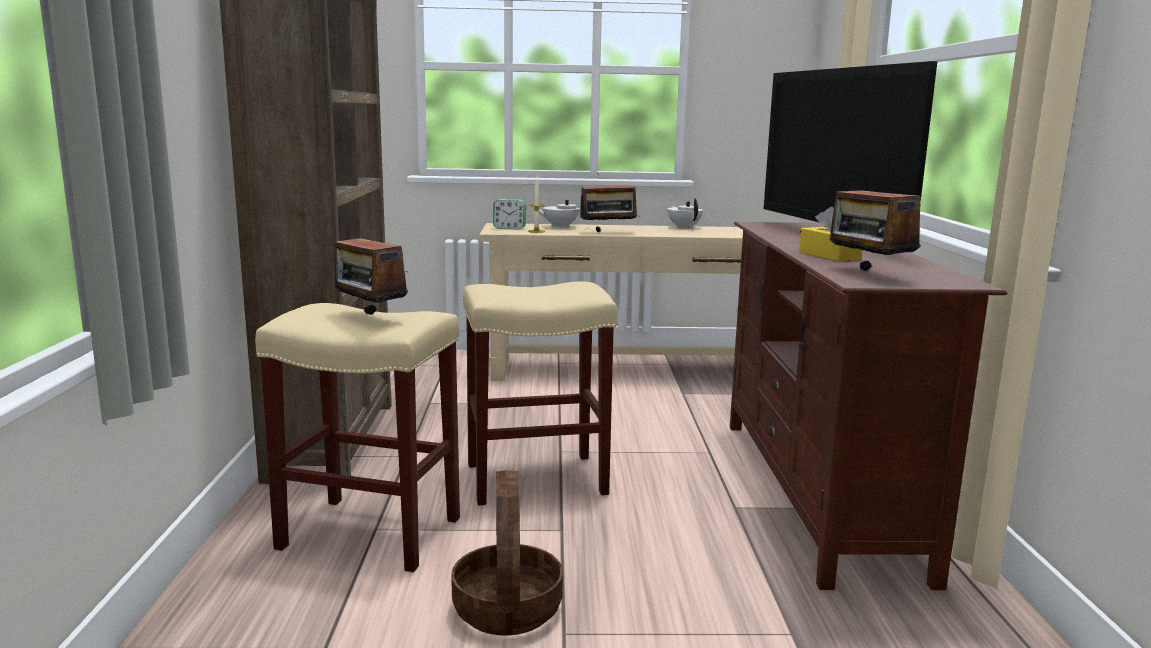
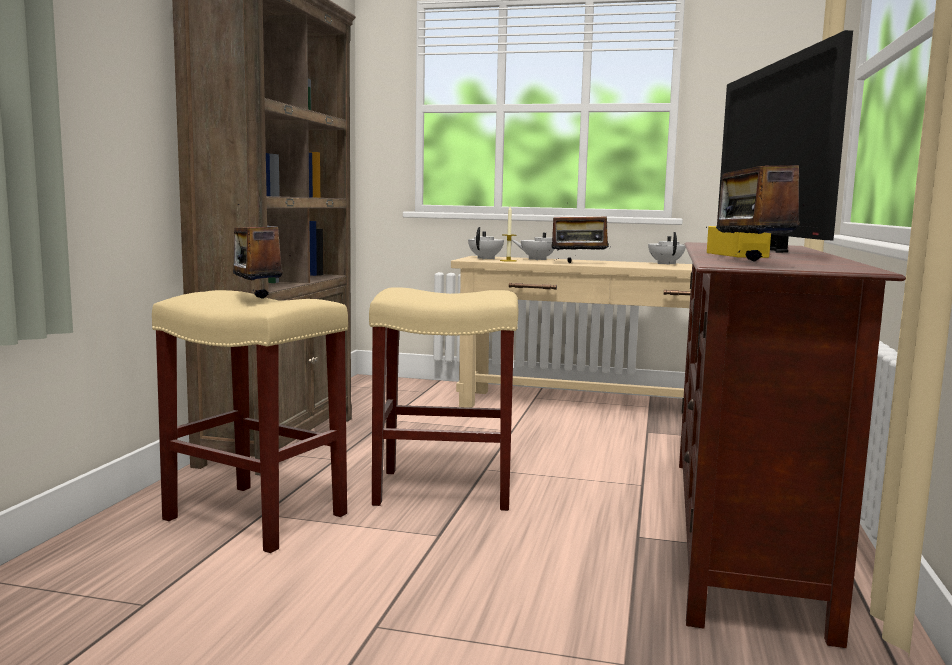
camera: 15 degrees right, 5 degrees down
basket [451,470,563,635] -> none
alarm clock [493,199,526,230] -> white teapot [468,227,504,259]

